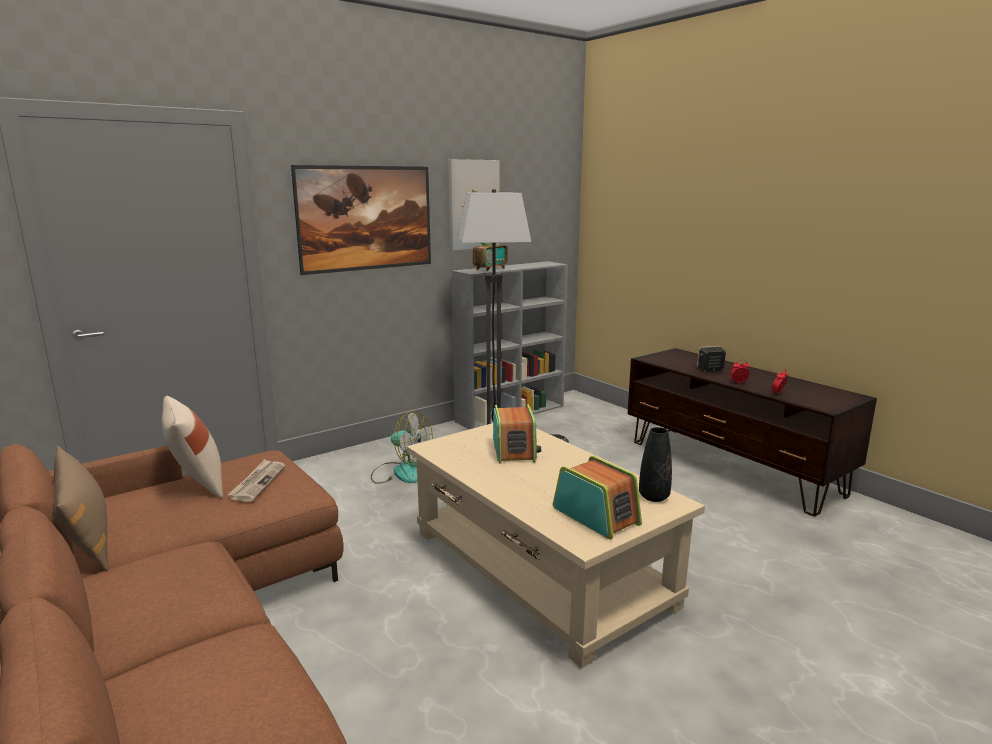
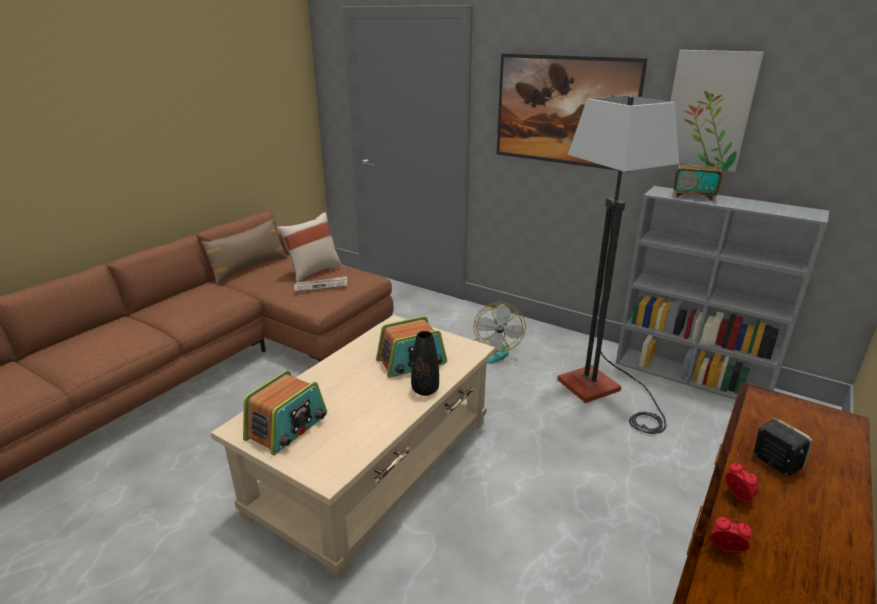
camera: 70 degrees right, 10 degrees up
black vase [639,427,672,502] -> black vase moved to [411,331,439,396]

